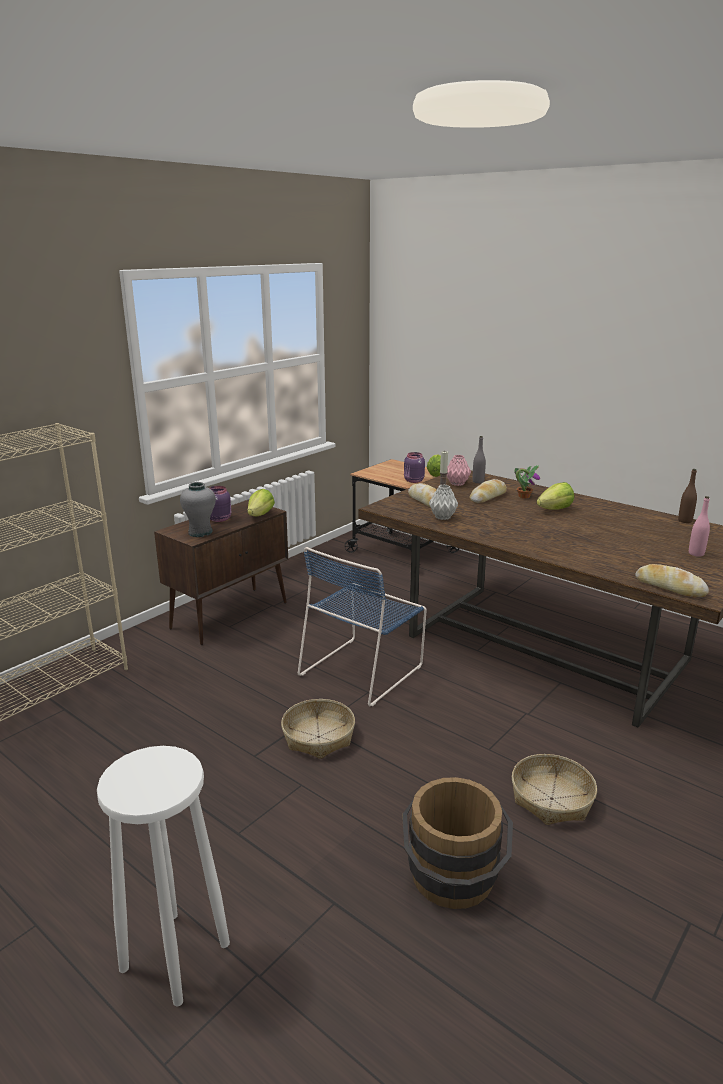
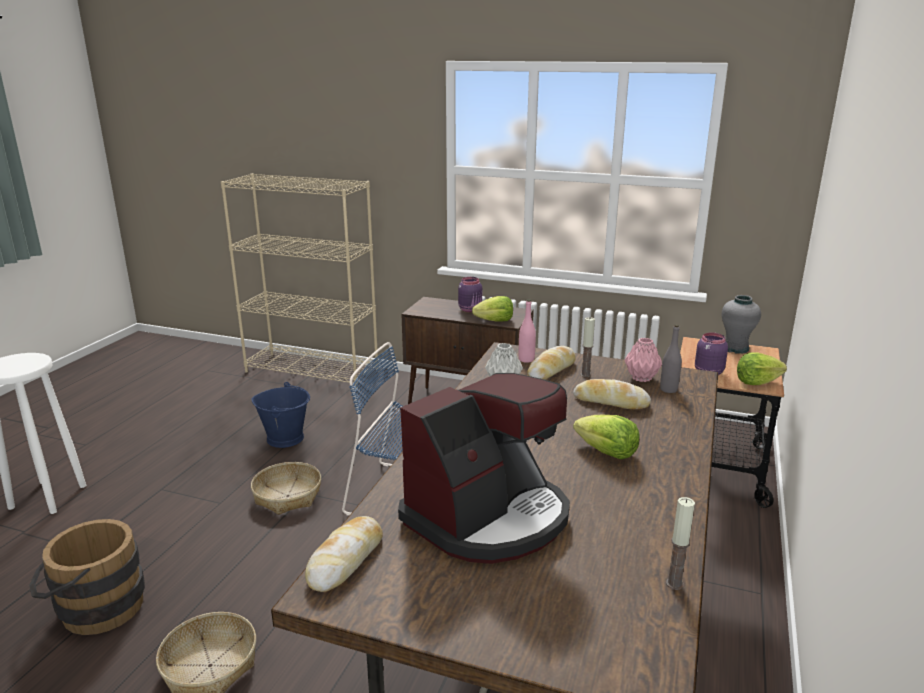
camera: 70 degrees right, 0 degrees up
grey vase [180,482,216,537] -> grey vase moved to [722,295,761,354]
potted plant [514,465,540,499] -> none
brown bottle [678,469,697,523] -> candle [666,497,695,590]
pink bottle [689,496,710,557] -> pink bottle moved to [519,299,536,363]
none -> blue bucket [251,382,310,448]
none -> coffee machine [398,373,570,564]

